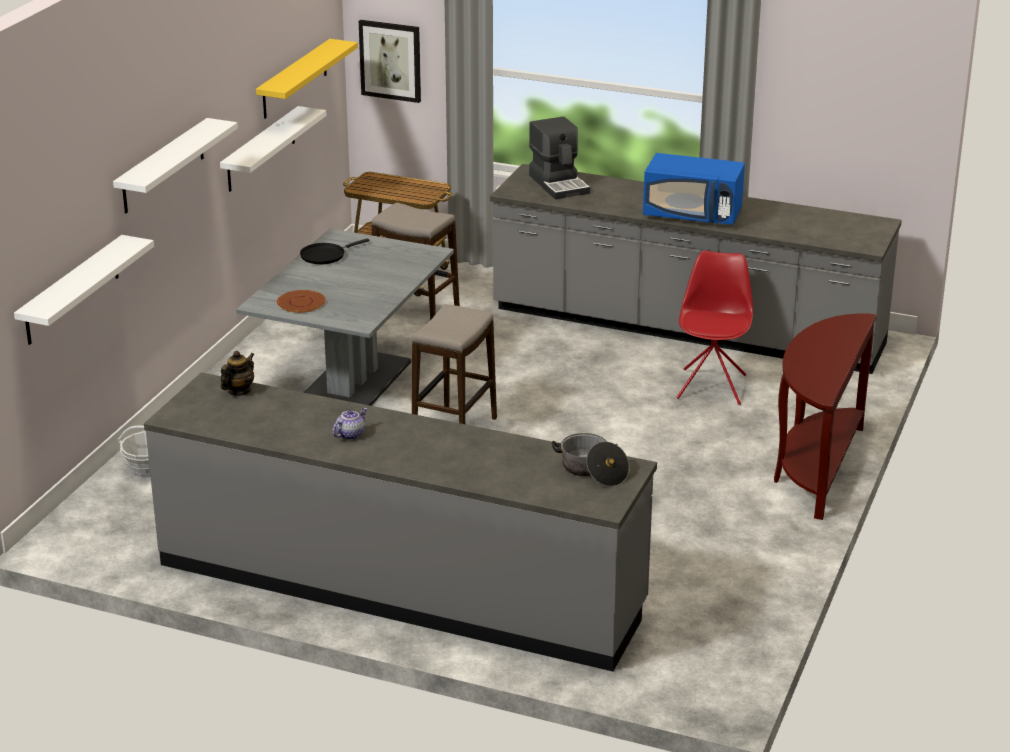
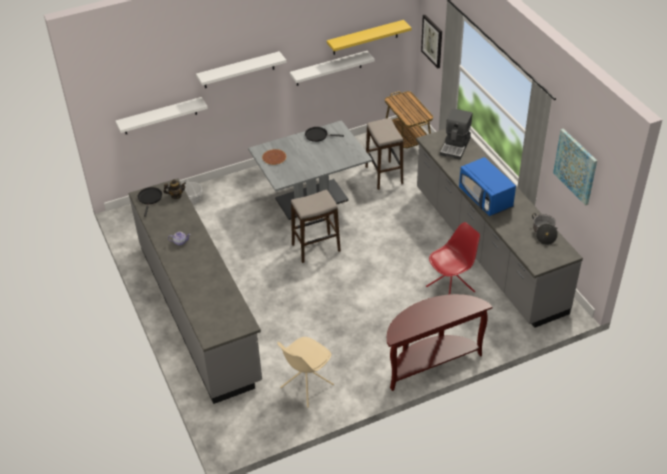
camera: 45 degrees right, 15 degrees up
cooking pot [552,433,629,486] -> cooking pot moved to [532,213,558,245]
none -> black frying pan [138,187,162,217]
none -> beige chair [277,337,334,408]
none -> picture [553,129,597,206]

